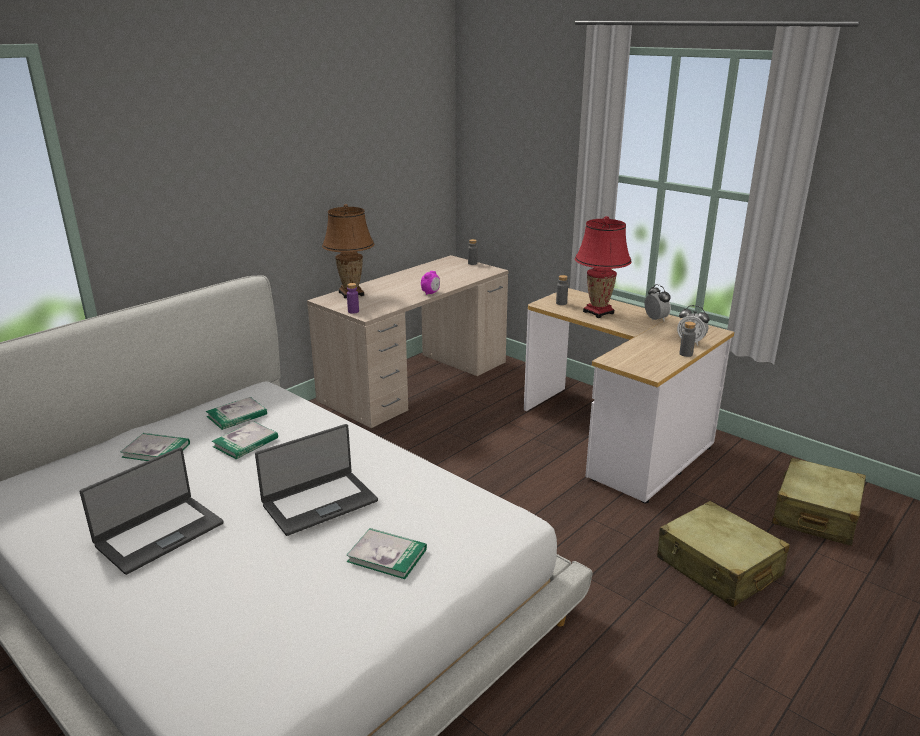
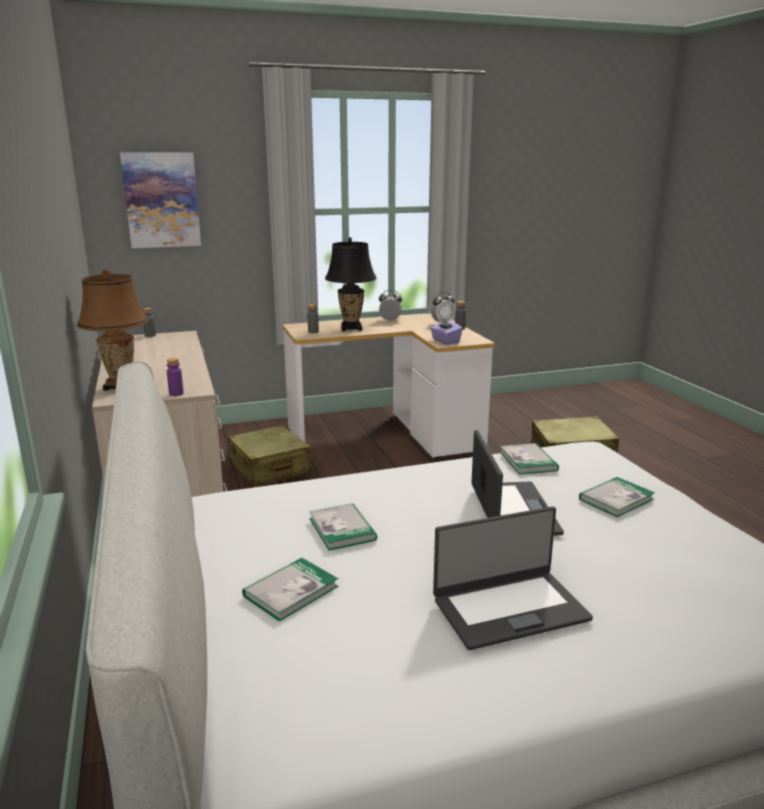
camera: 60 degrees left, 5 degrees down
laptop [80,447,224,575] -> laptop turned 90 degrees clockwise [433,506,593,650]
book [206,397,267,430] -> book moved to [500,443,559,475]
alarm clock [421,271,440,295] -> none
red table lamp [575,216,632,318] -> black table lamp [325,237,376,331]
beige suitcase [772,458,866,546] -> beige suitcase moved to [228,425,312,487]
none -> picture [120,152,201,248]
none -> purple tissue box [430,317,462,345]

